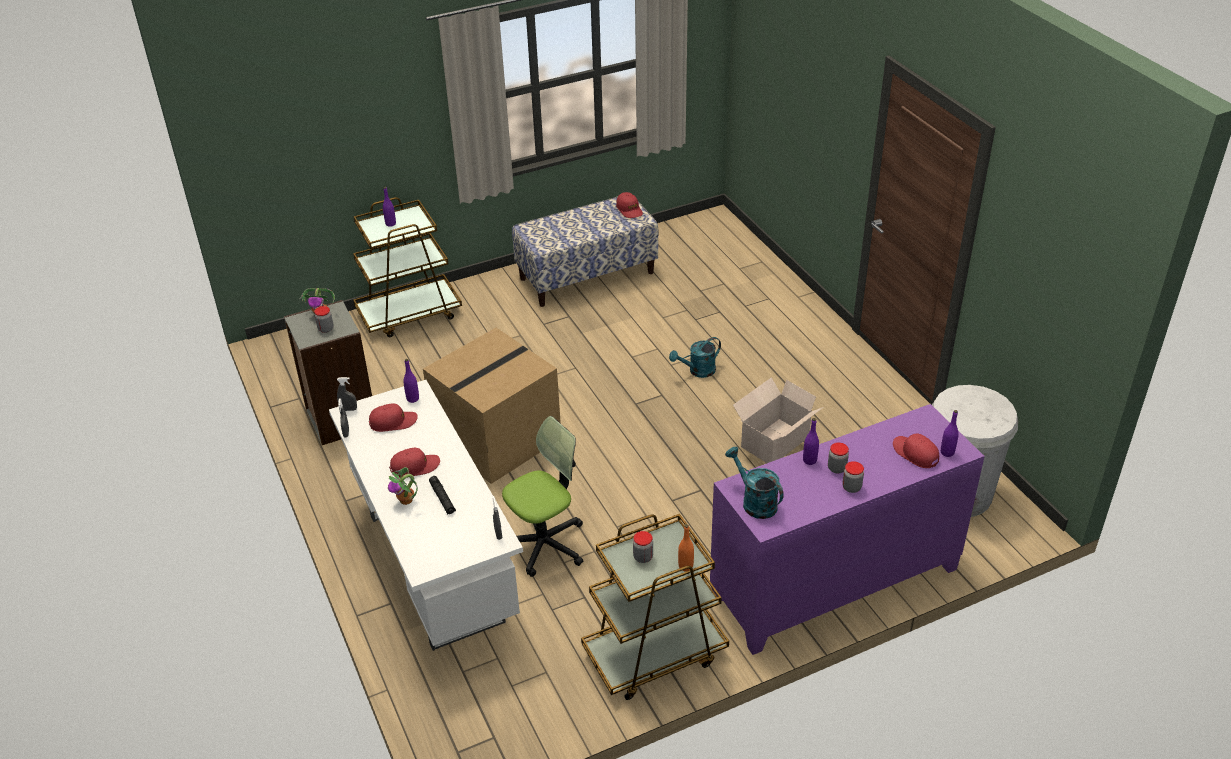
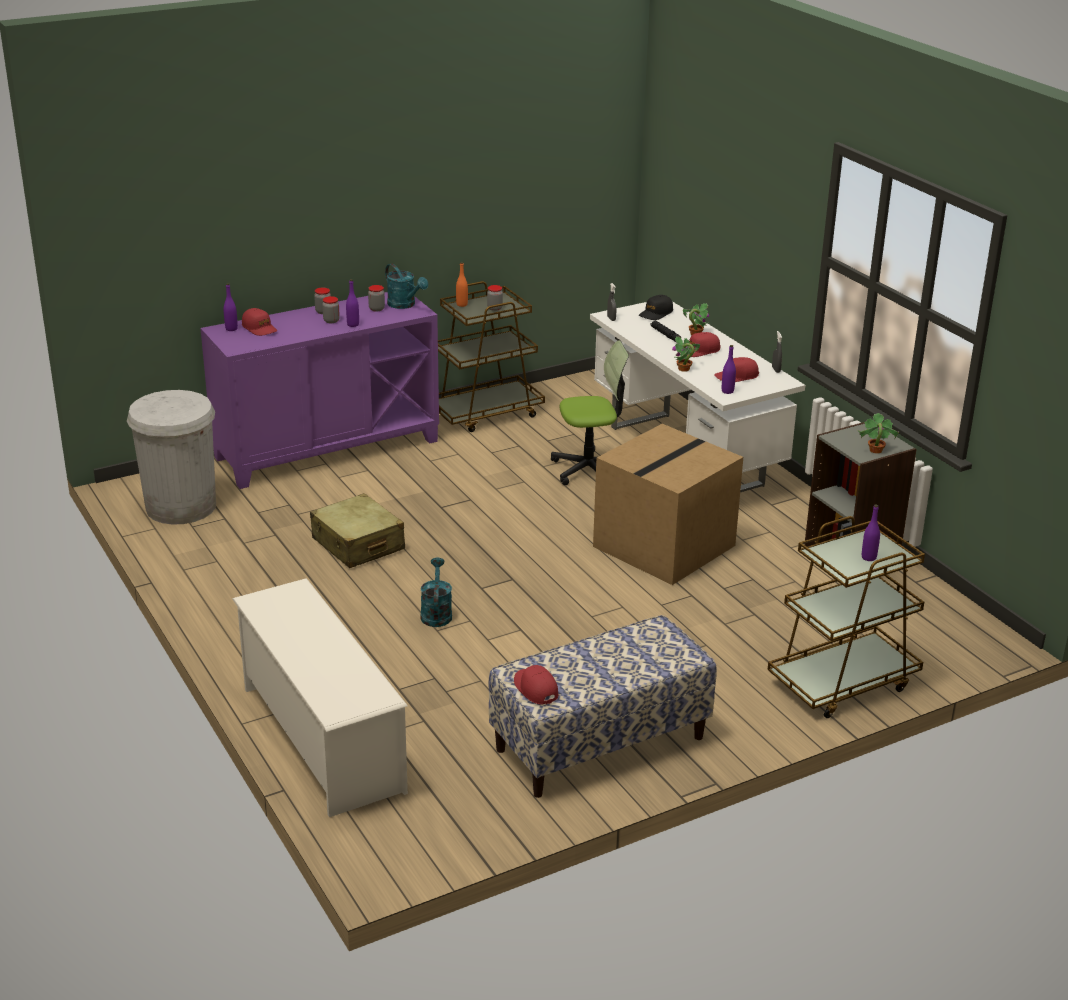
camera: 175 degrees right, 10 degrees down
jar [314,306,334,333] -> jar moved to [368,285,385,312]
grey spray bottle [337,377,357,411] -> none
office chair [502,416,583,577] -> office chair turned 150 degrees counterclockwise [551,340,629,485]
turquoise watering can [669,337,721,378] -> turquoise watering can turned 60 degrees counterclockwise [421,557,452,627]
cardboard box [733,377,823,463] -> beige suitcase [310,493,405,568]
none -> white shoe rack [232,578,408,817]
none -> black cap [639,295,673,320]
none -> potted plant [672,337,700,372]

